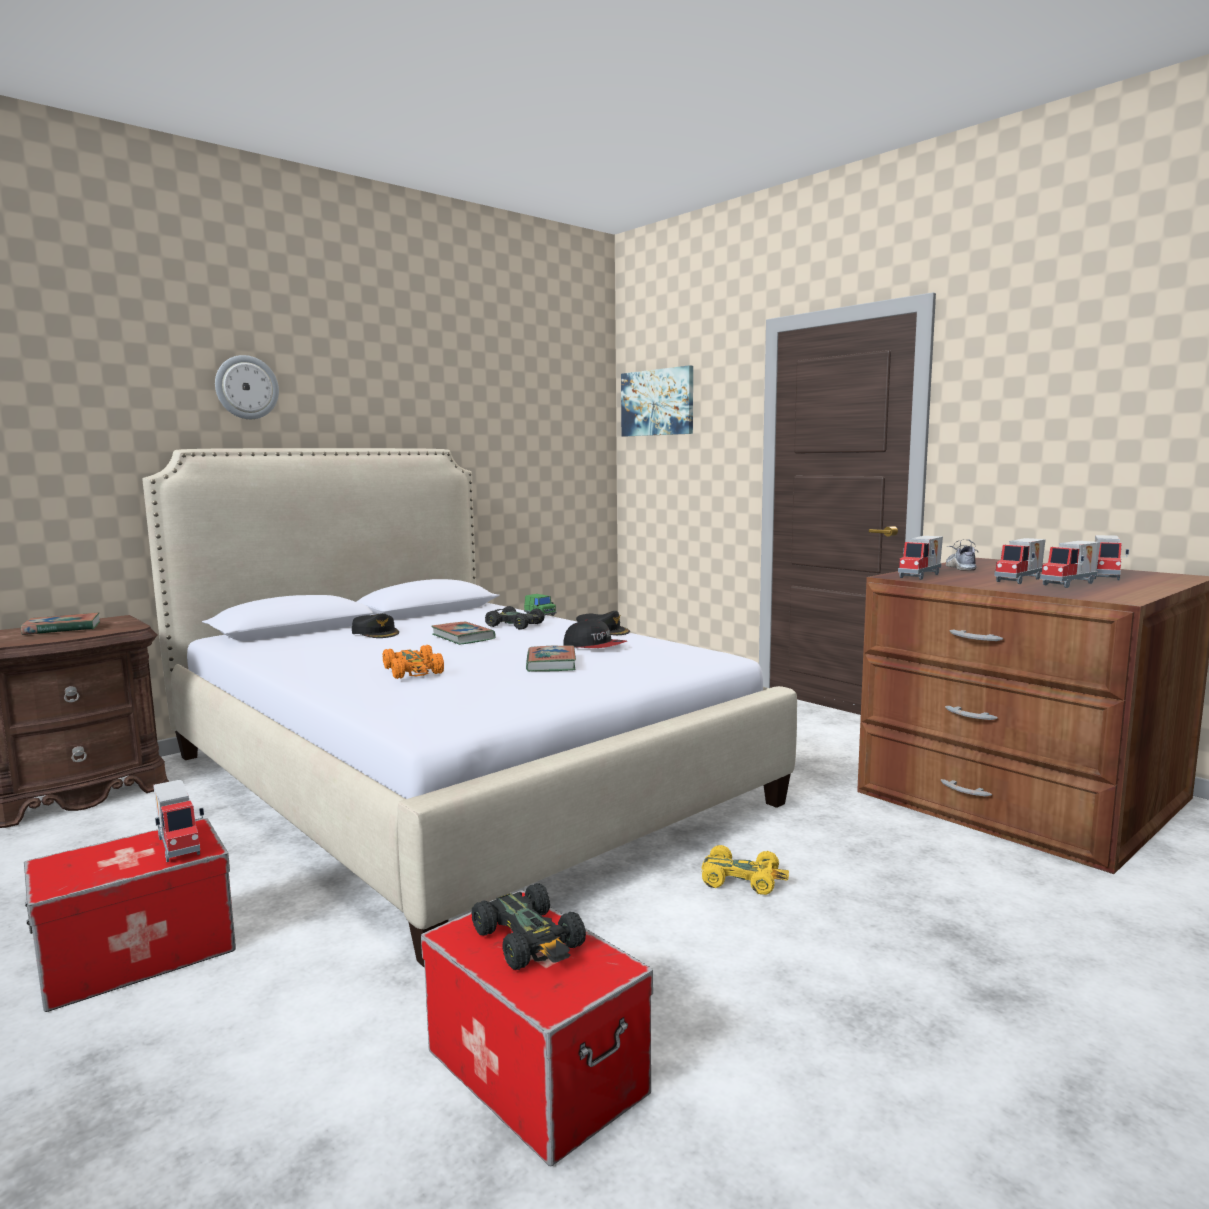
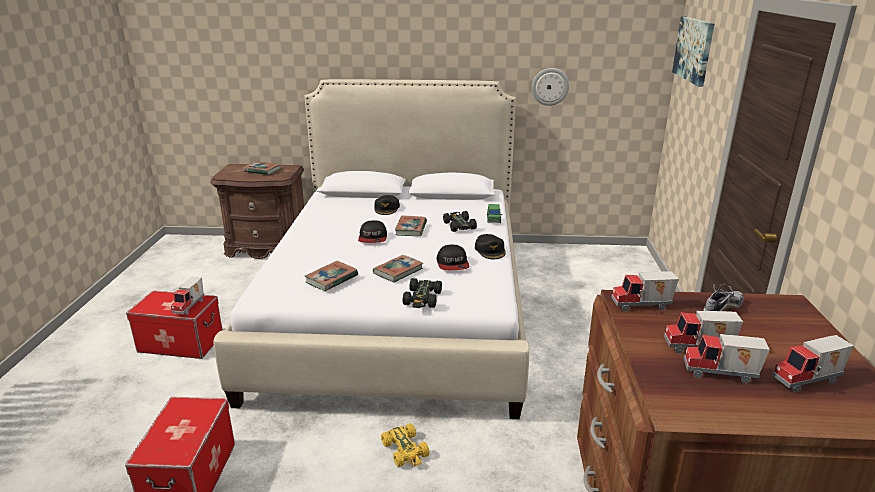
camera: 45 degrees right, 15 degrees up
wall clock [215,355,279,419] -> wall clock moved to [532,68,569,106]
orange toy car [383,645,444,679] -> none
black toy car [472,883,586,970] -> black toy car moved to [402,278,442,308]
none -> book [305,261,358,291]
none -> cap [358,220,387,243]

